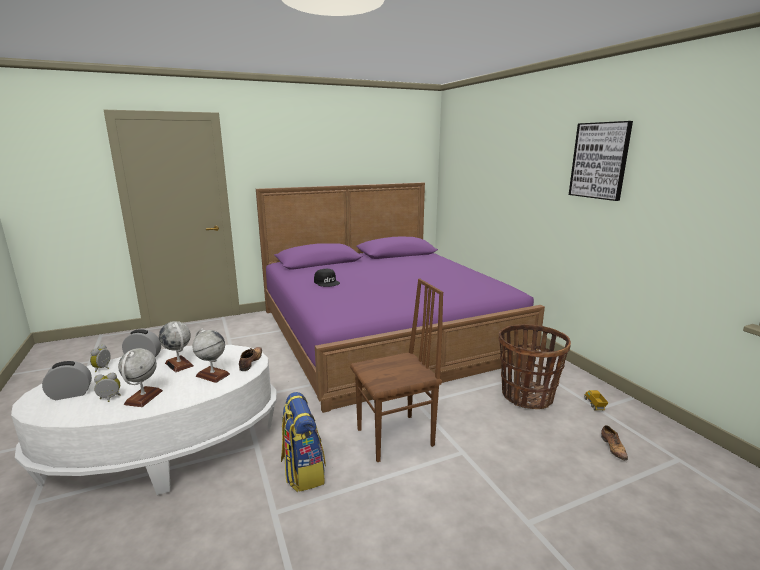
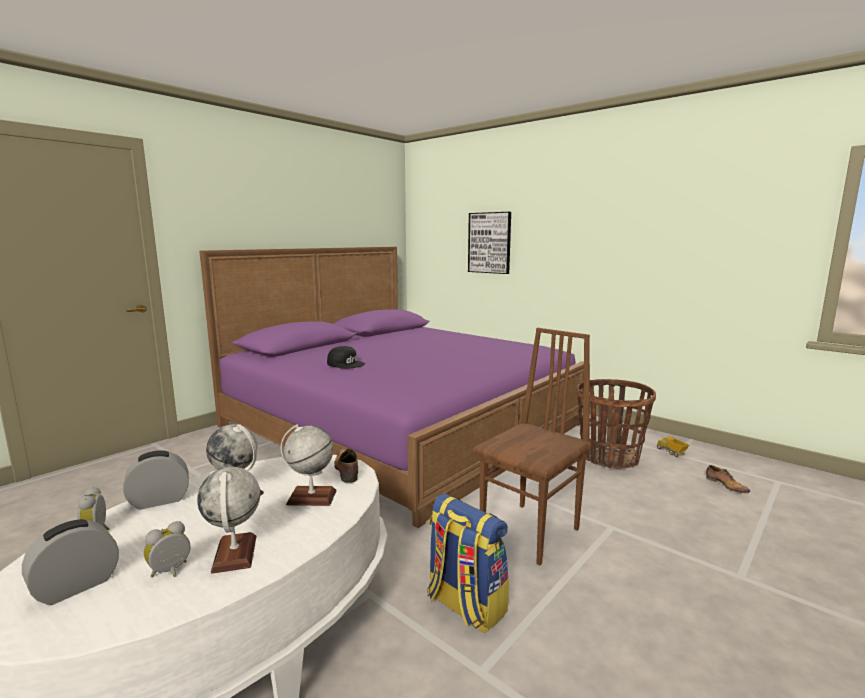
camera: 25 degrees left, 5 degrees down
picture [569,121,633,201] -> picture moved to [468,212,511,274]

